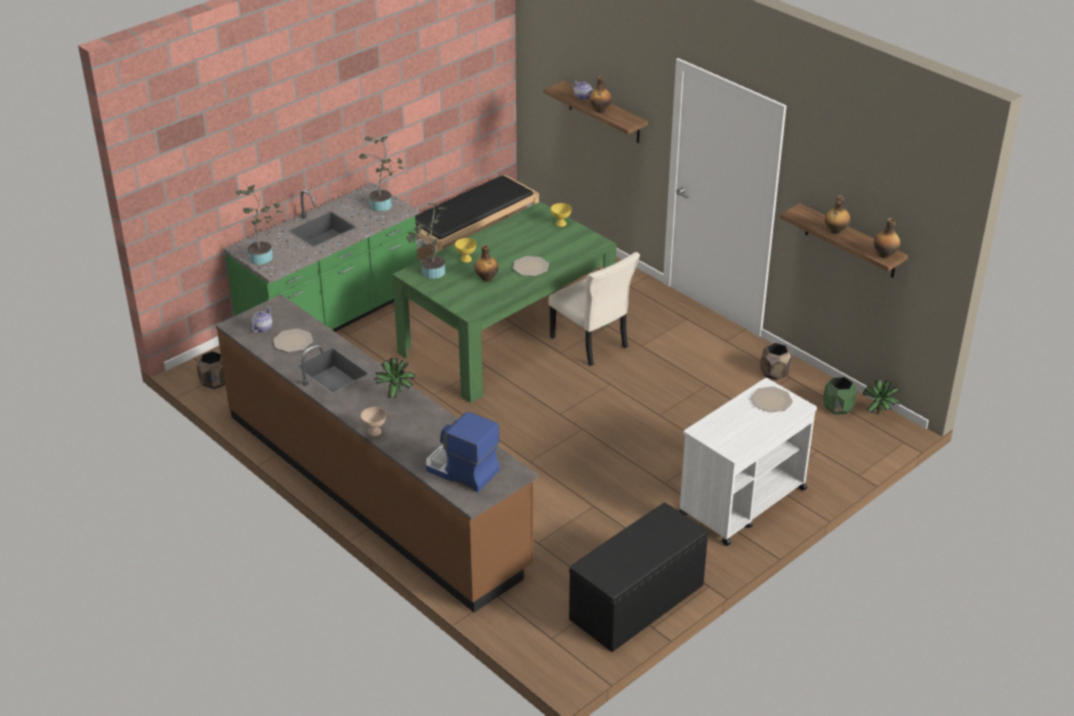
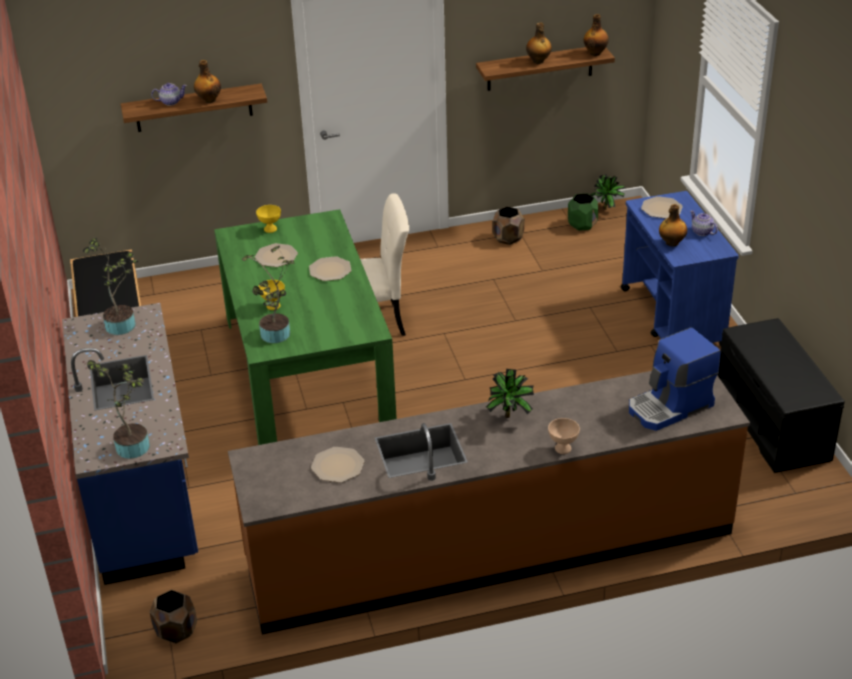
camera: 60 degrees left, 0 degrees up
green counter [223,183,419,332] -> blue counter [62,303,198,585]
teapot [251,307,273,333] -> teapot moved to [690,210,718,236]
bottle [474,245,498,282] -> bottle moved to [659,204,687,246]
white cart [679,378,817,546] -> blue cart [621,191,739,346]
none -> plate [255,243,298,267]

